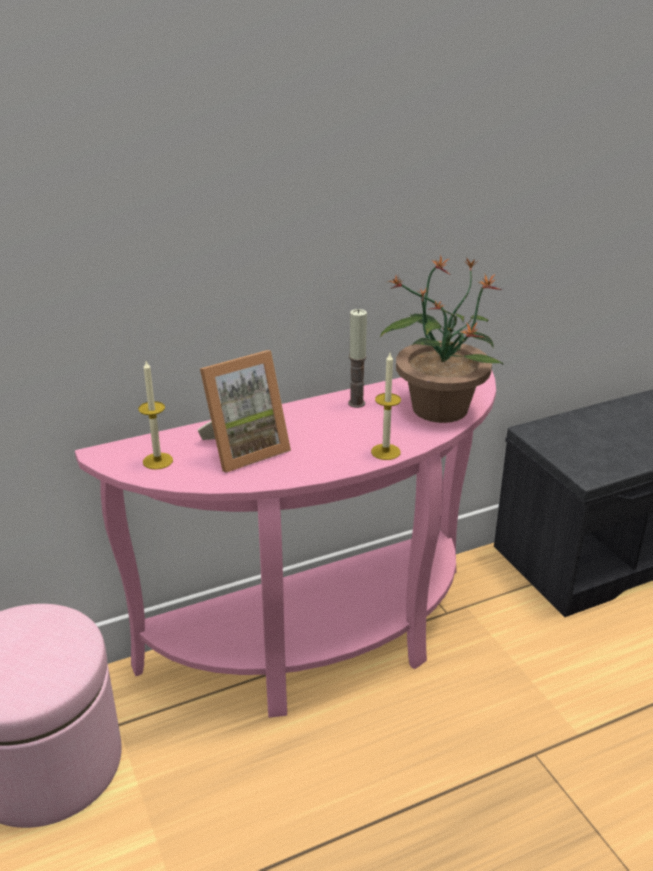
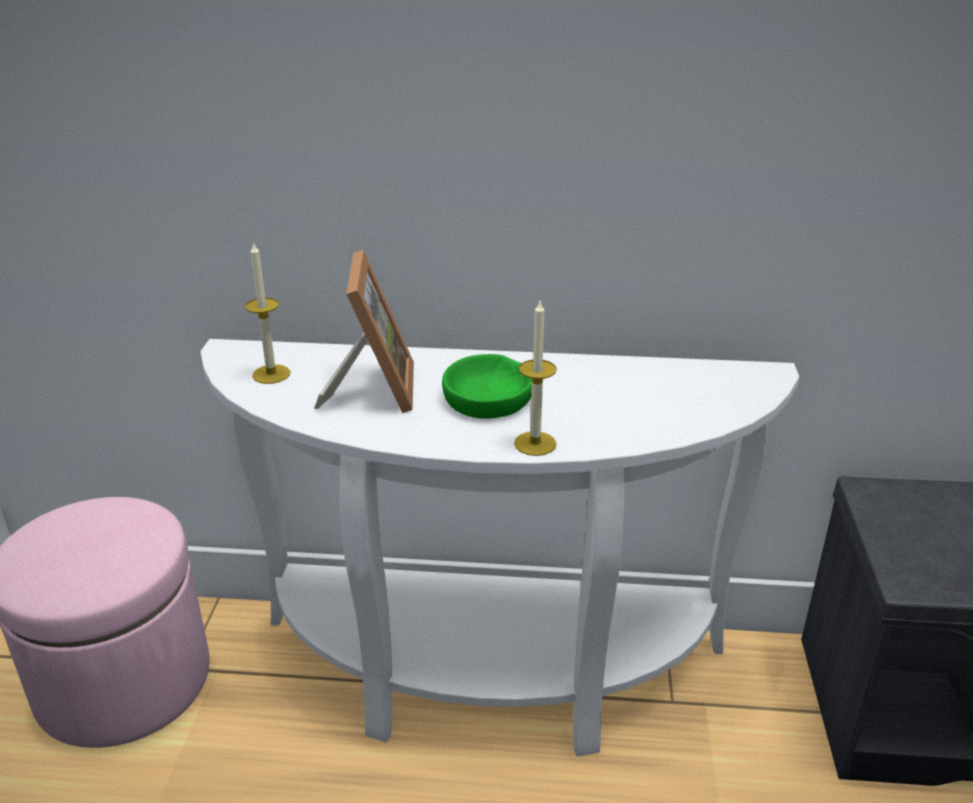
camera: 30 degrees right, 0 degrees up
pink console table [75,370,496,718] -> white console table [200,339,799,756]
picture frame [197,350,291,473] -> picture frame turned 90 degrees counterclockwise [314,250,414,413]
candle [348,309,367,408] -> none
potted plant [380,255,503,423] -> none
none -> green bowl [442,354,532,419]

